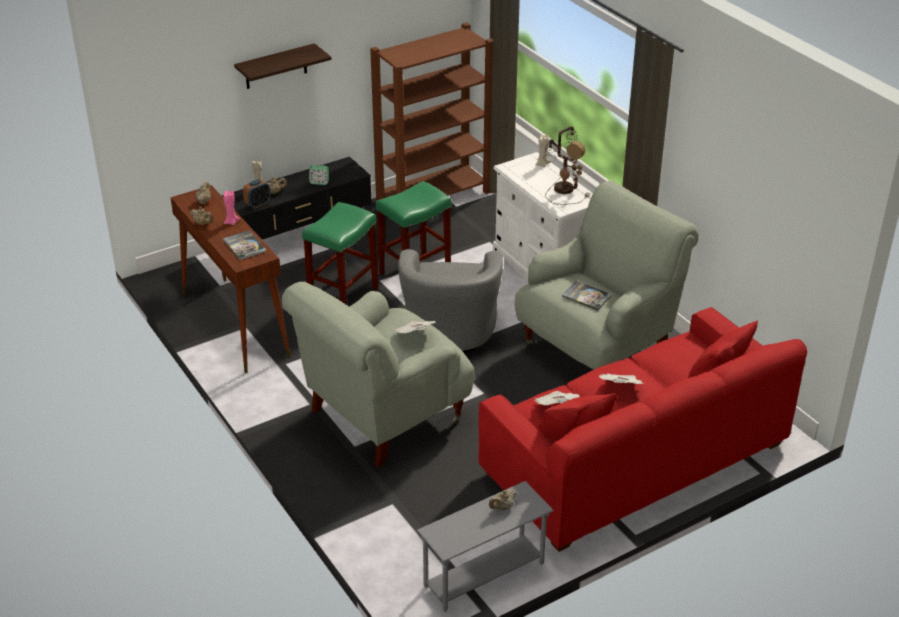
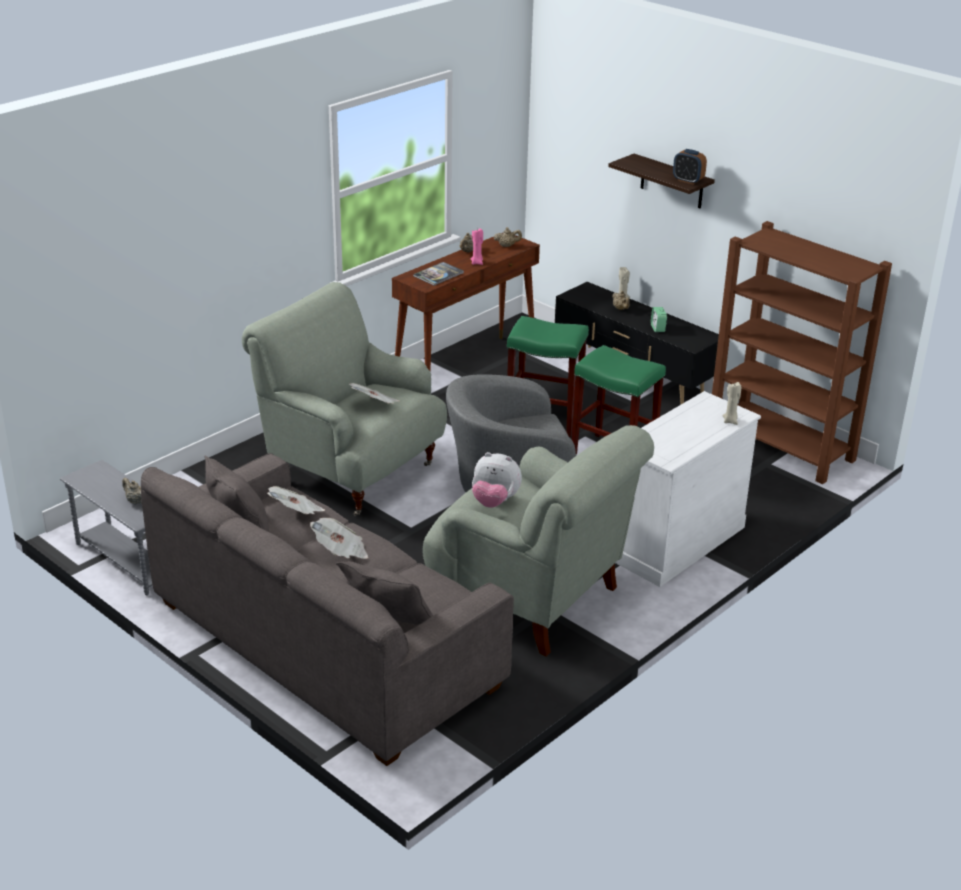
camera: 75 degrees right, 5 degrees down
alarm clock [243,179,271,209] -> alarm clock moved to [673,149,707,184]
red sofa [478,307,807,552] -> grey sofa [141,453,514,766]
table lamp [543,126,590,205] -> none
book [562,281,612,310] -> plush toy [472,452,522,508]

